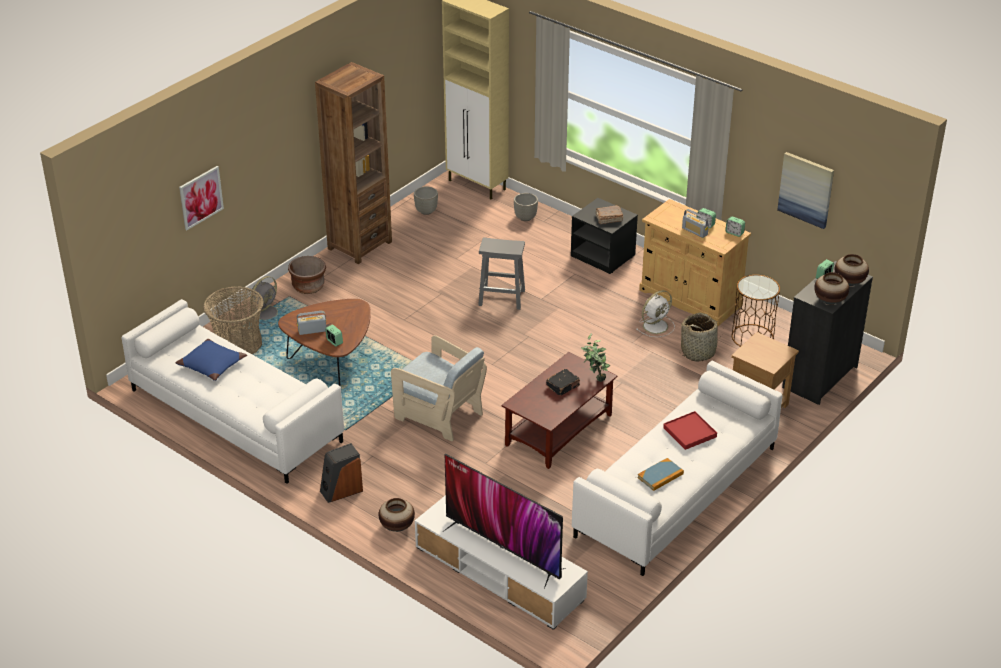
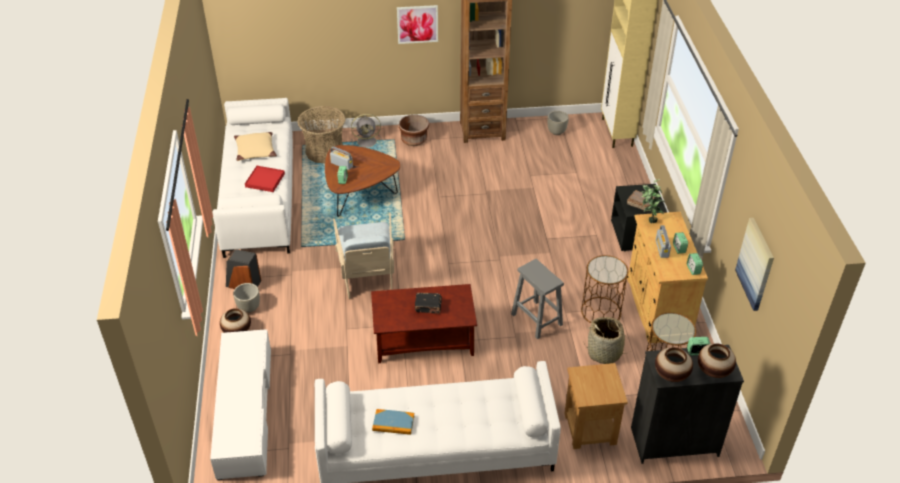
camera: 45 degrees right, 5 degrees up
blue pillow [176,339,247,381] -> beige pillow [234,132,277,161]
picture [179,166,224,230] -> picture moved to [397,5,438,44]
television [443,454,566,589] -> none
grey stool [478,238,525,310] -> grey stool moved to [511,259,564,339]
grey planter [514,193,538,221] -> grey planter moved to [233,283,260,313]
potted plant [581,333,610,382] -> potted plant moved to [641,179,665,223]
white fan [636,290,675,337] -> brown side table [581,255,628,323]
red tray [663,411,717,450] -> red tray moved to [245,166,285,192]

